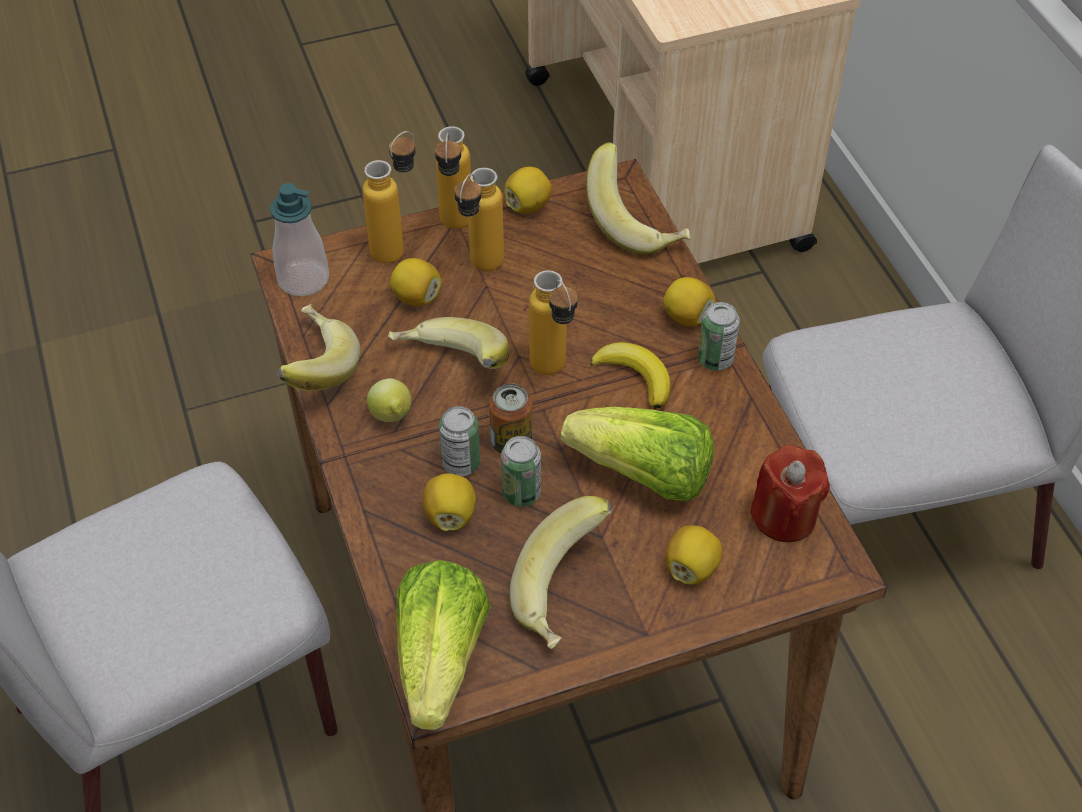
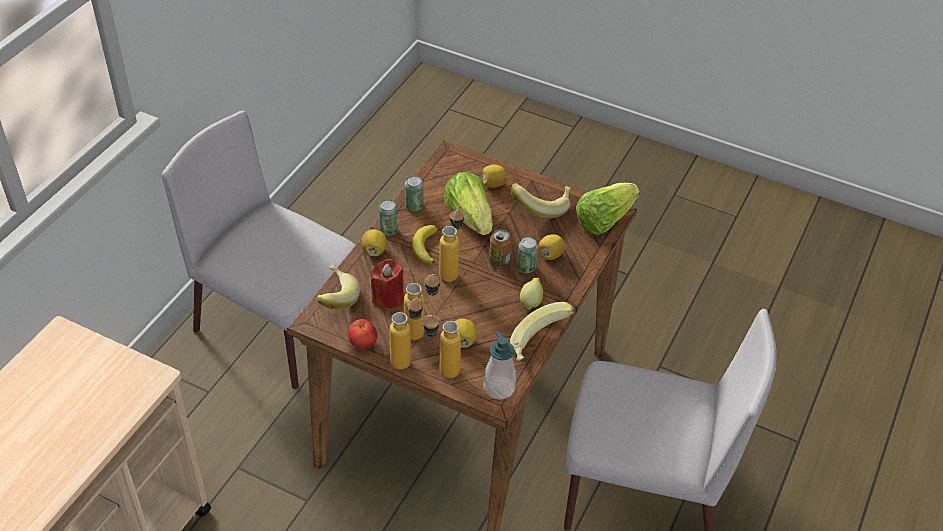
camera: 135 degrees left, 5 degrees down
banana [388,317,510,369] -> none
can [501,436,541,507] -> can moved to [405,176,423,211]
lemon [504,167,552,214] -> tomato [348,319,377,349]
red candle [750,445,830,542] -> red candle moved to [371,259,404,309]

